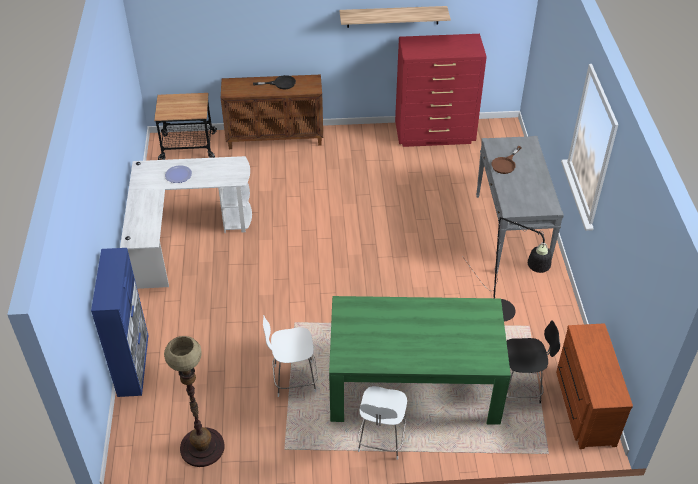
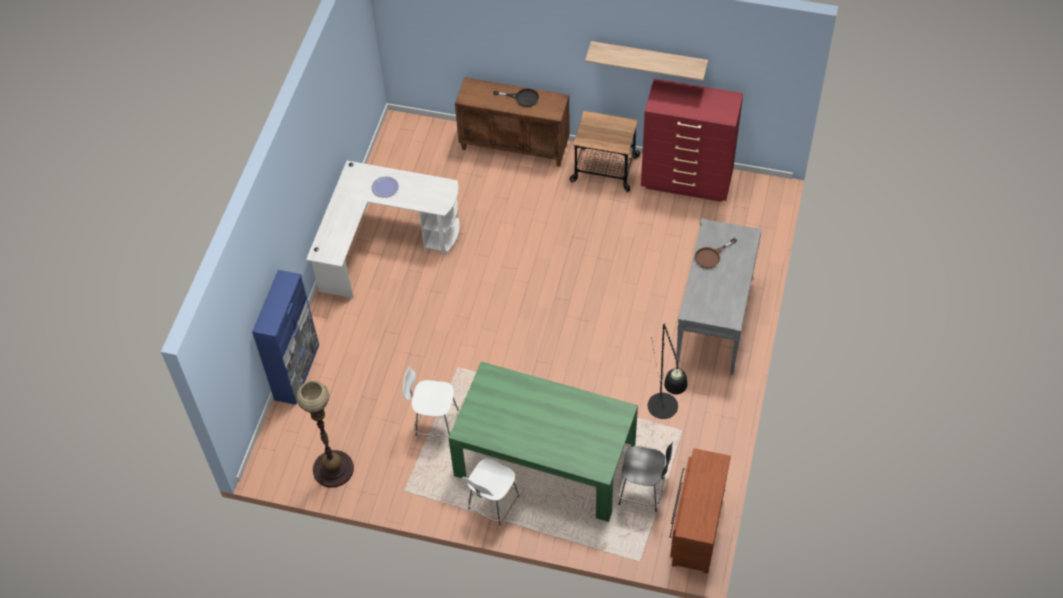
camera: 20 degrees right, 10 degrees up
cart [154,93,217,160] -> cart moved to [569,111,640,192]

